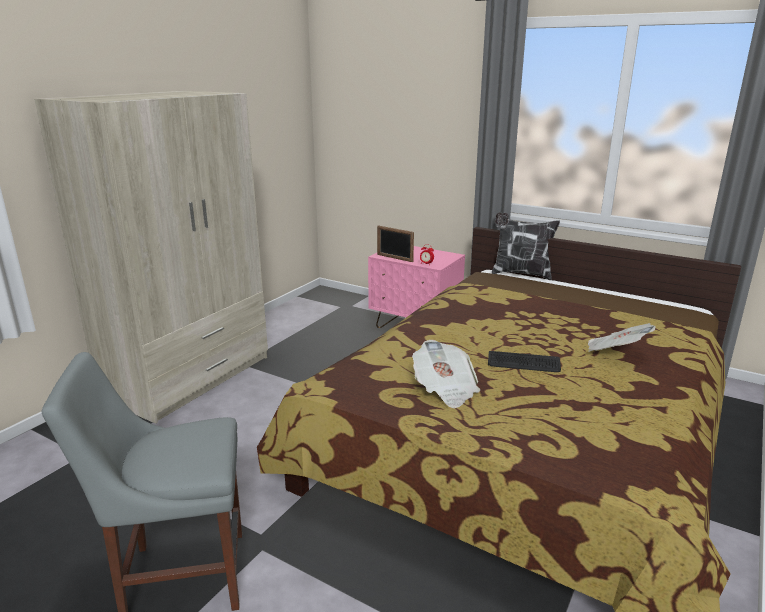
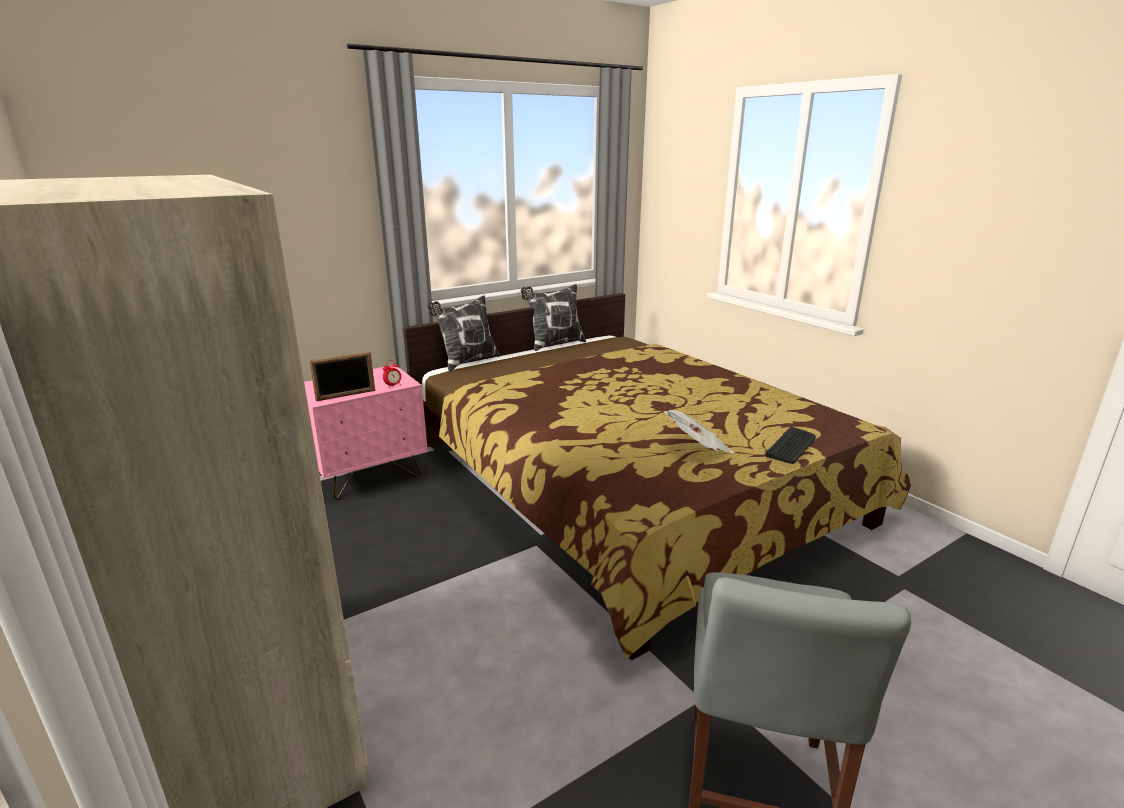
camera: 65 degrees left, 0 degrees up
keyboard [488,351,561,372] -> keyboard moved to [766,427,816,464]
newspaper [588,323,656,352] -> none
none -> pillow [521,284,586,351]

